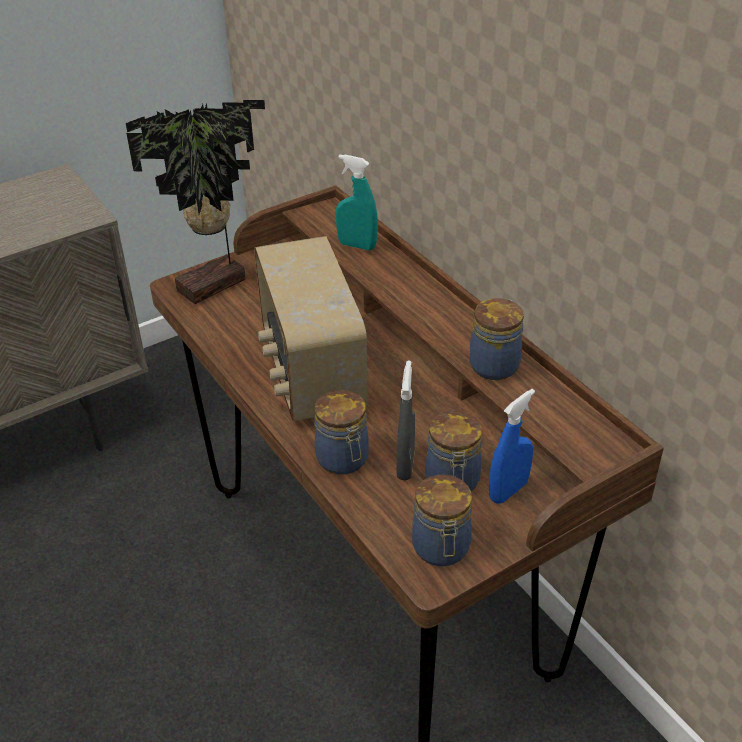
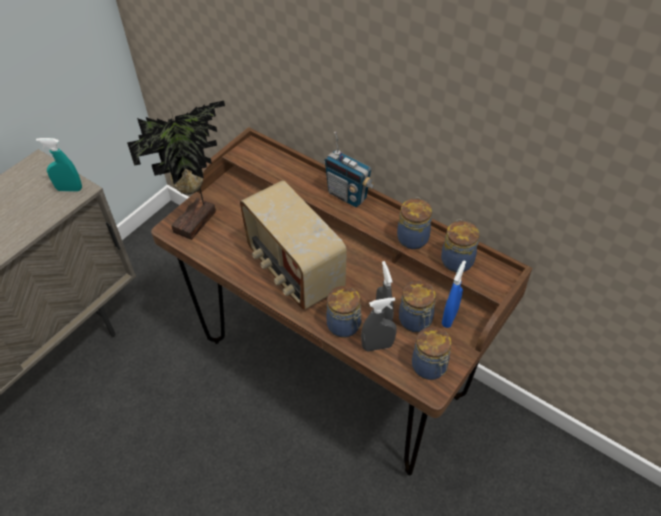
camera: 20 degrees left, 10 degrees up
turquoise spray bottle [335,154,378,250] -> turquoise spray bottle moved to [36,138,82,191]
none -> radio [324,132,375,207]
none -> grey spray bottle [361,297,397,351]
none -> jar [441,219,479,272]

